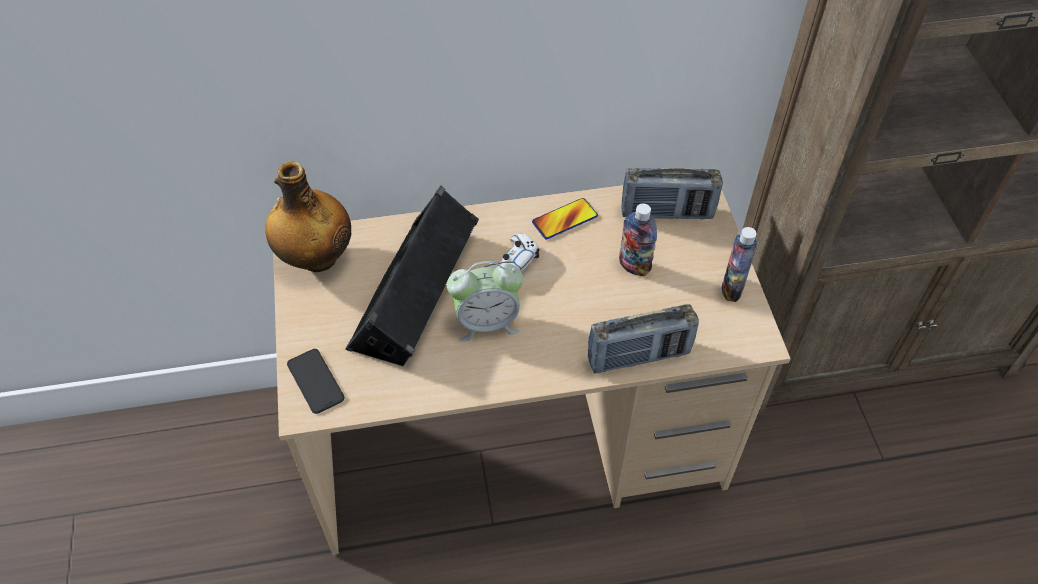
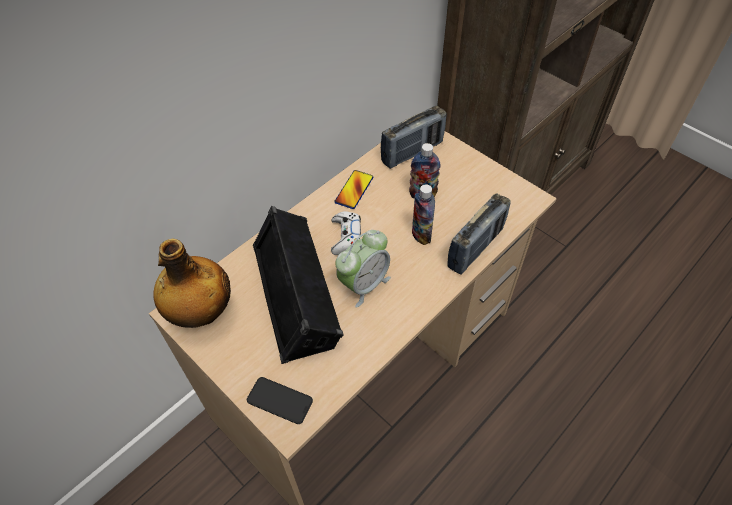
camera: 35 degrees left, 0 degrees up
bottle [722,227,757,302] -> bottle moved to [412,184,435,245]

